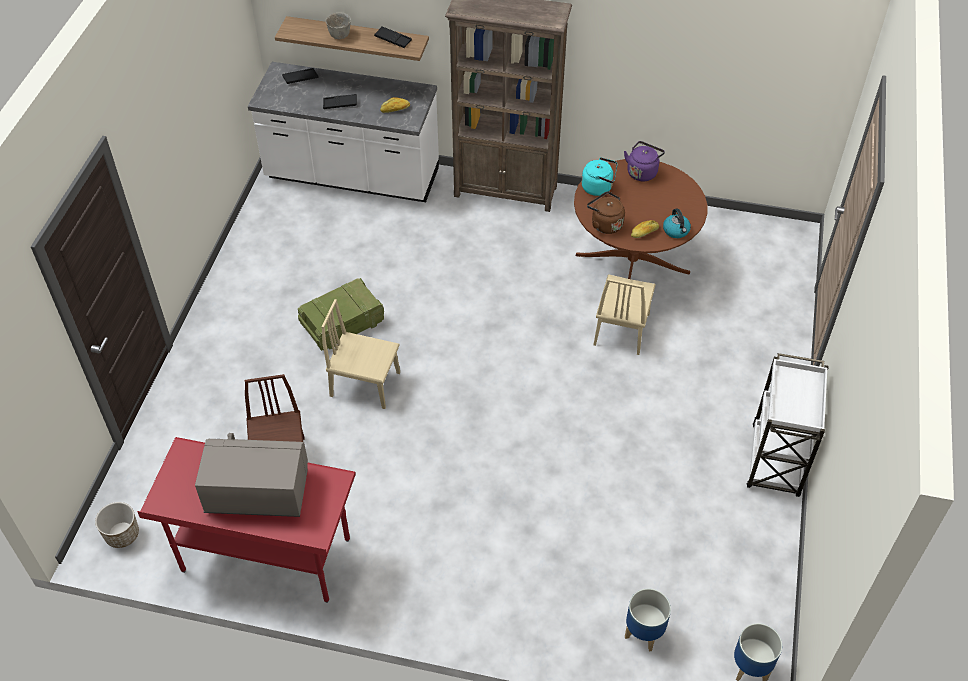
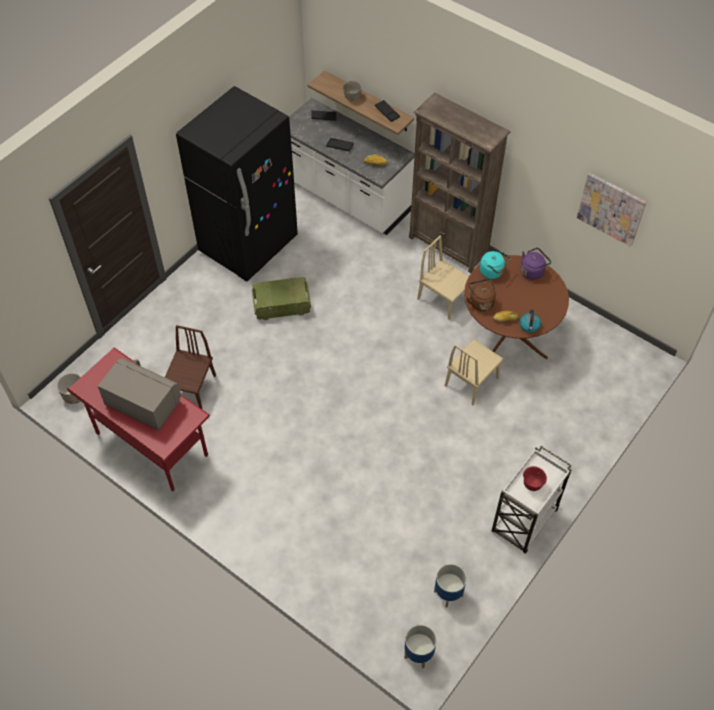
camera: 25 degrees right, 5 degrees up
beige chair [321,299,400,409] -> beige chair moved to [417,236,469,320]
planter [625,589,671,652] -> planter moved to [434,564,467,608]
none -> black fridge [176,86,298,282]
none -> red bowl [523,466,547,491]
none -> picture [577,173,647,247]

